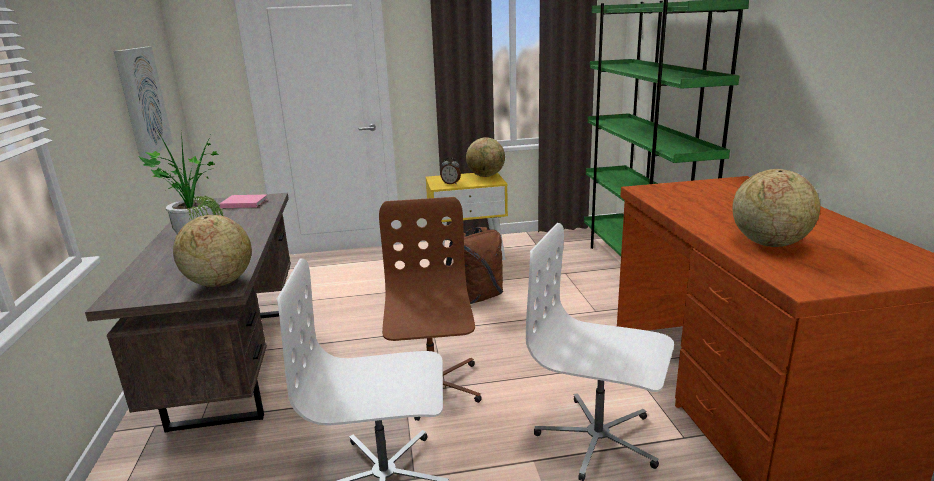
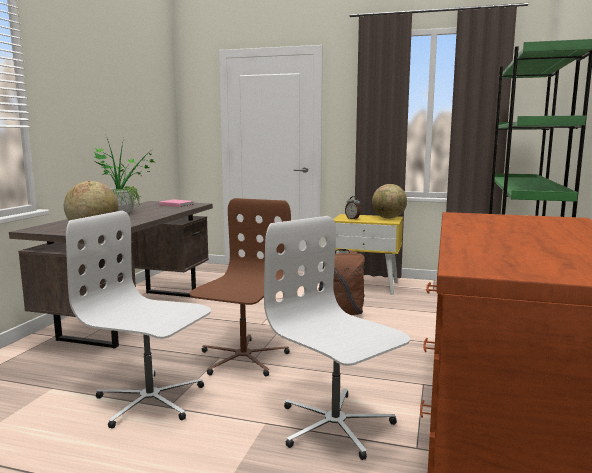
camera: 25 degrees right, 10 degrees down
picture [114,46,173,160] -> none
globe [732,169,820,247] -> none

